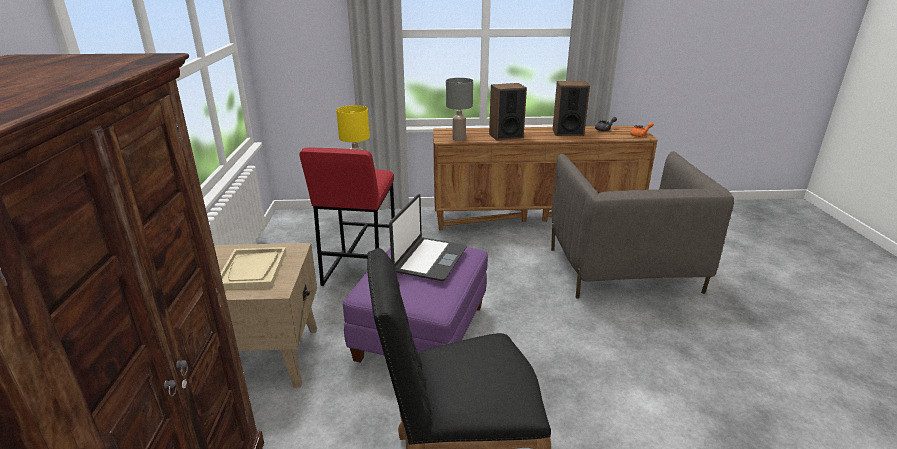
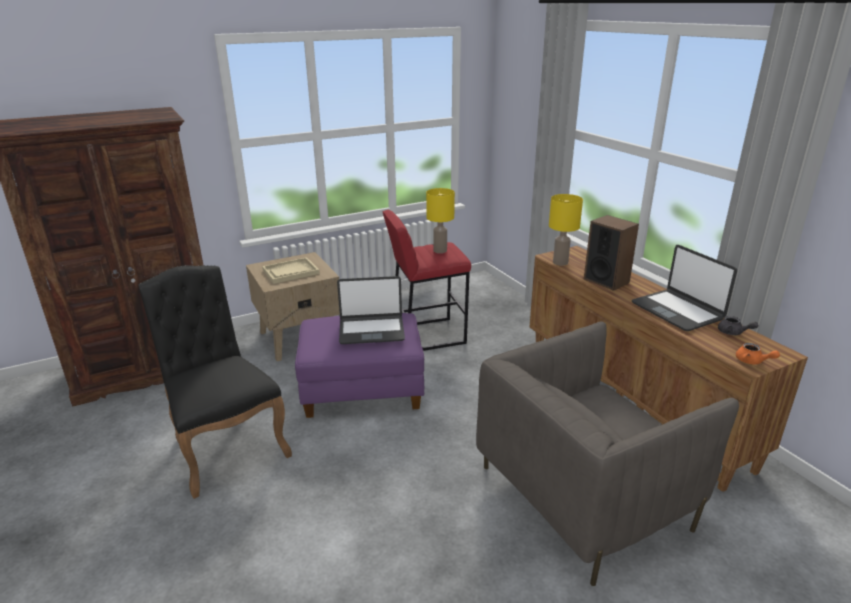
camera: 65 degrees right, 0 degrees up
grey table lamp [446,78,473,141] -> yellow table lamp [549,194,583,265]
speaker [553,81,590,136] -> laptop [632,245,737,331]

